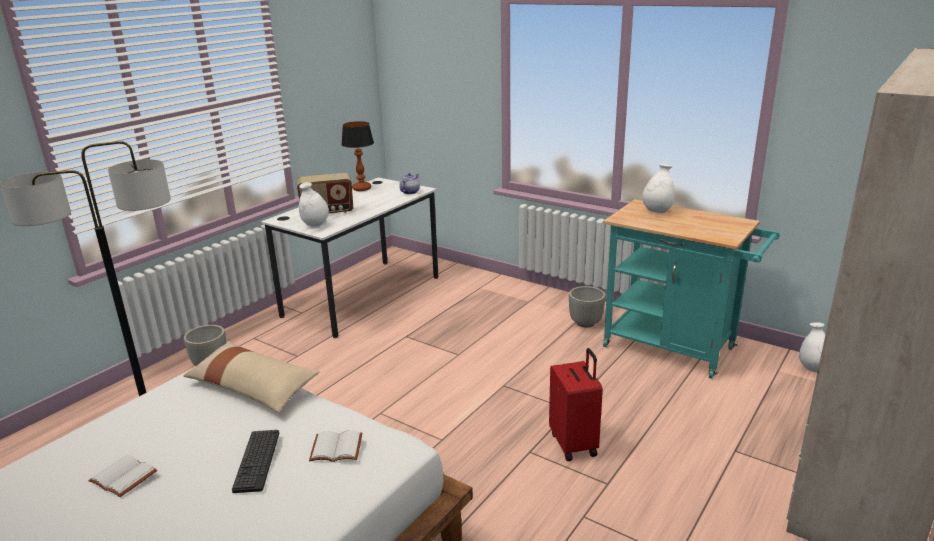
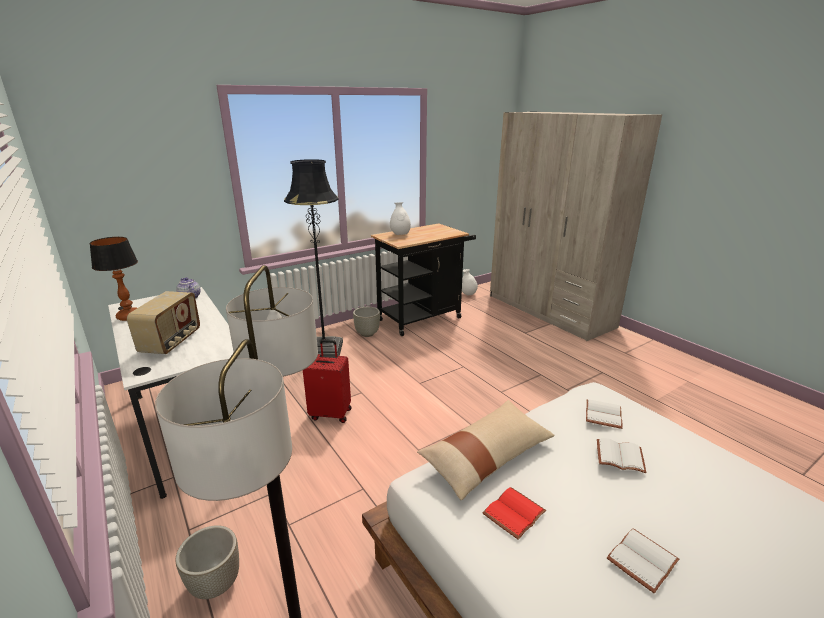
camera: 70 degrees left, 0 degrees up
keyboard [232,430,279,493] -> white book [597,438,646,473]
white vase [299,182,329,227] -> none
red suitcase [549,348,603,461] -> red suitcase moved to [303,340,352,423]
turquoise cart [603,199,780,379] -> black cart [371,224,476,336]
none -> black floor lamp [284,159,343,357]
none -> red book [483,487,546,540]

